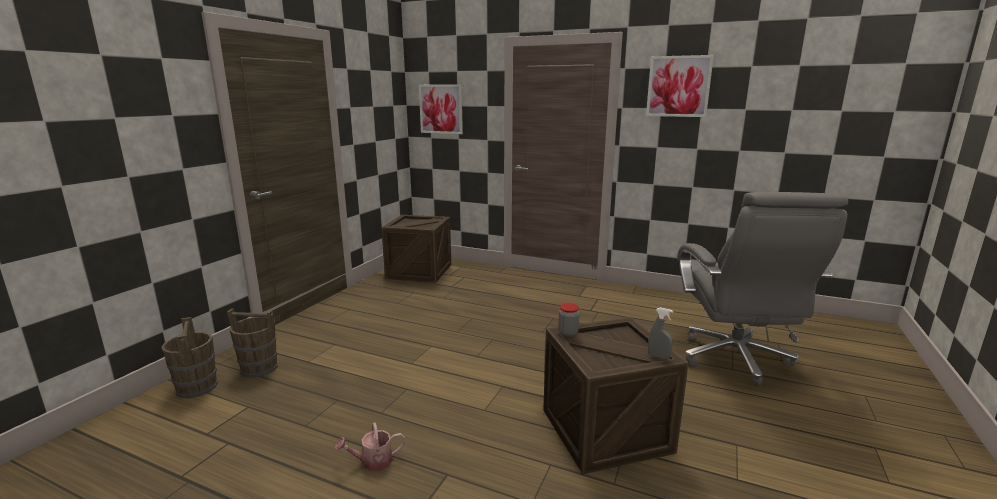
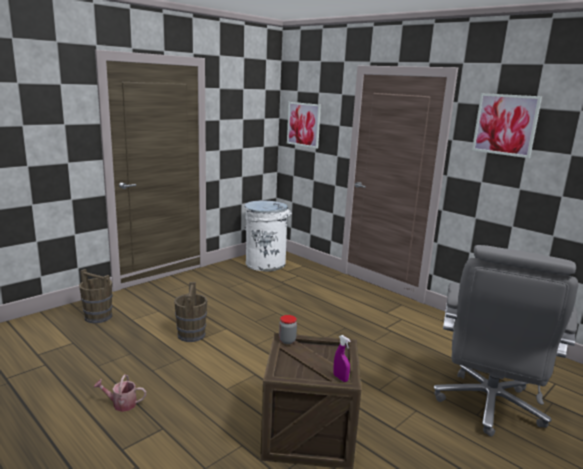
camera: 20 degrees right, 0 degrees up
brown bucket [161,317,218,398] -> brown bucket moved to [174,282,207,342]
crate [381,215,451,283] -> white trash can [244,201,292,272]
grey spray bottle [648,307,673,359] -> purple spray bottle [333,335,350,382]

